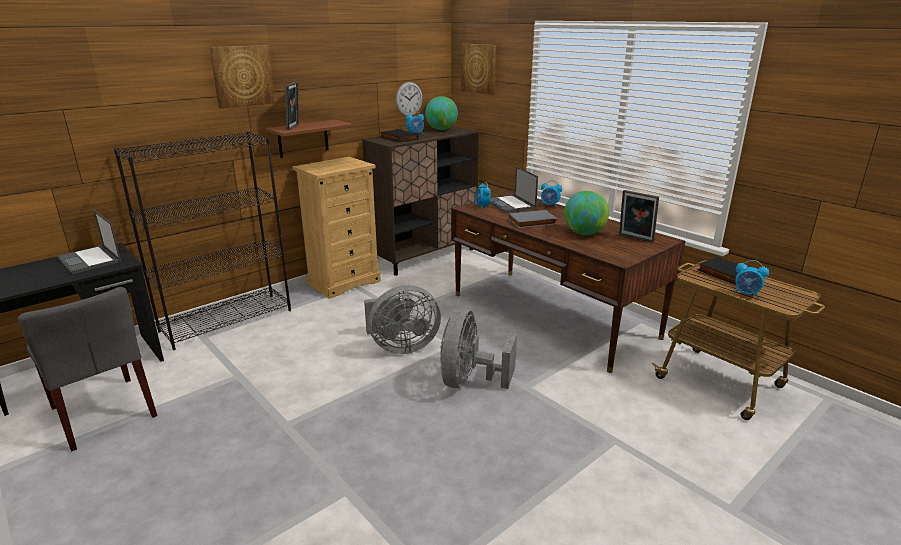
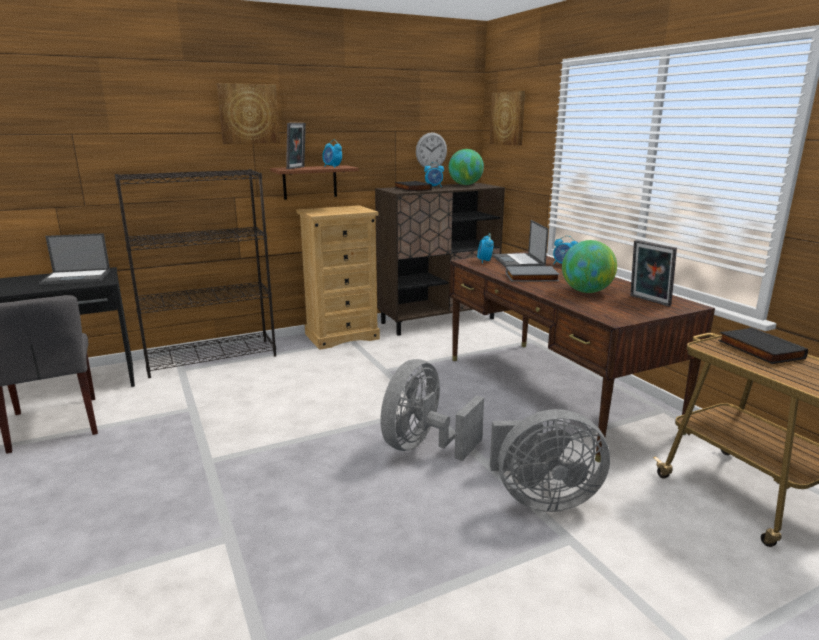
camera: 15 degrees right, 5 degrees down
laptop [57,210,121,274] -> laptop turned 75 degrees counterclockwise [39,233,110,285]
grey fan [364,285,441,354] -> grey fan moved to [490,409,610,512]
alarm clock [734,260,769,298] -> alarm clock moved to [322,140,342,168]

